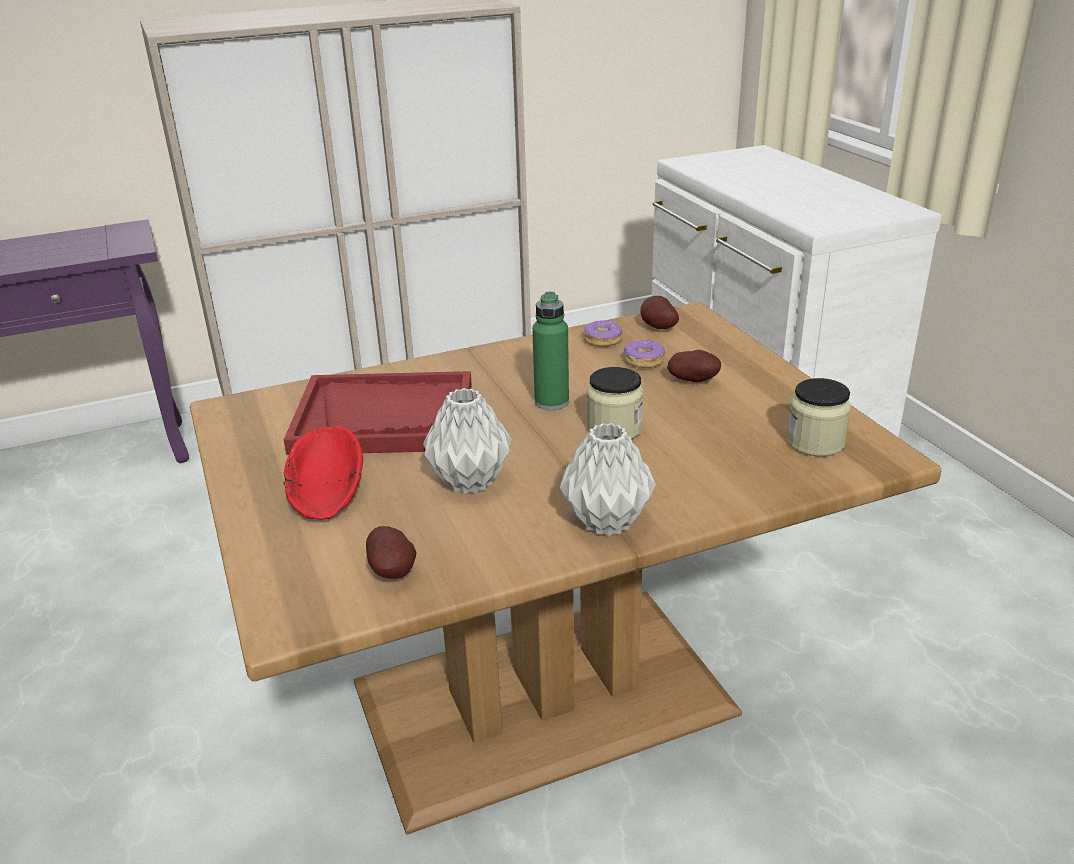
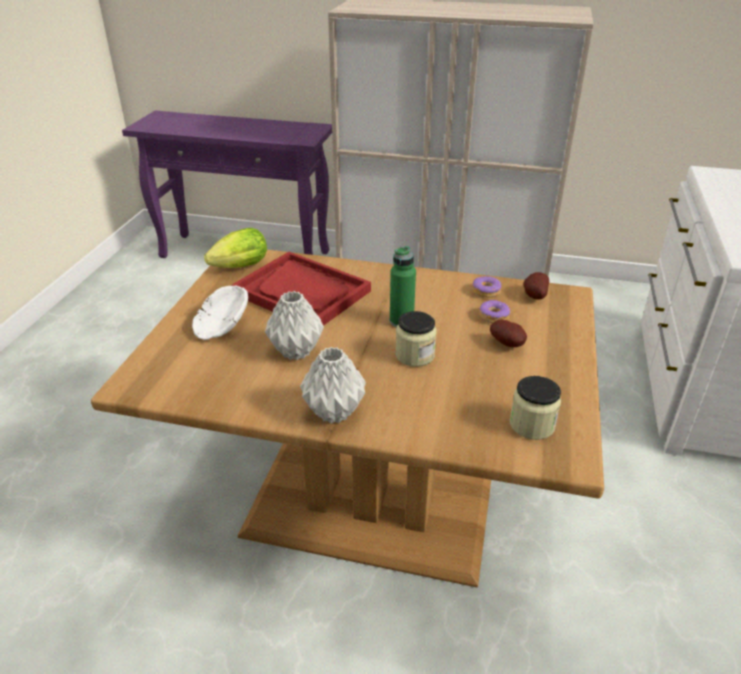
camera: 35 degrees right, 5 degrees up
red bowl [283,426,363,520] -> white bowl [192,286,248,340]
potato [366,526,416,579] -> none
none -> lettuce [204,228,267,268]

